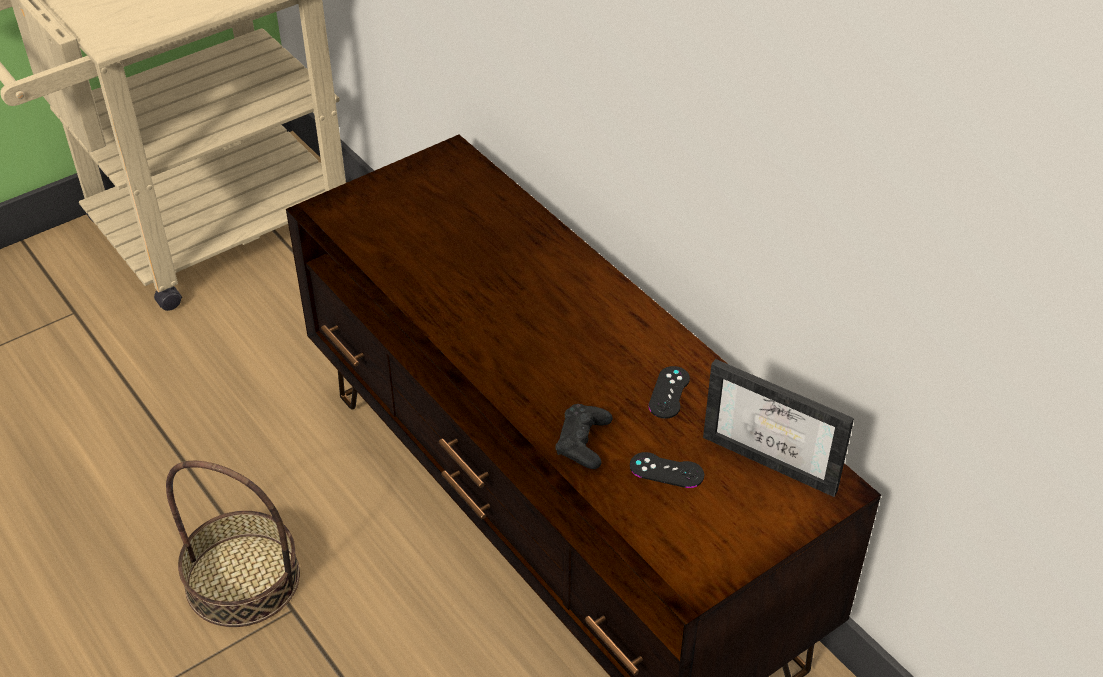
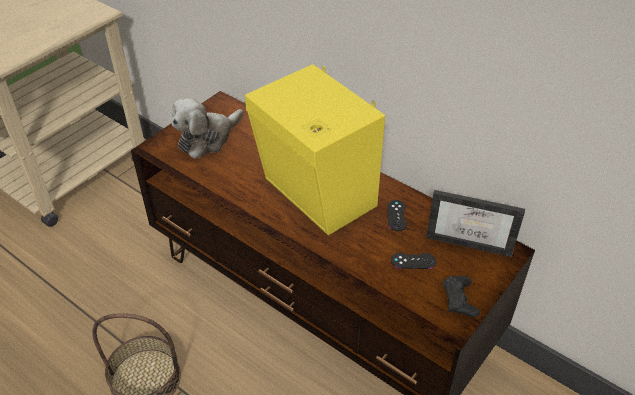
camera: 15 degrees left, 0 degrees up
black game controller [556,404,613,469] -> black game controller moved to [443,276,480,317]
none -> plush toy [172,98,243,159]
none -> yellow speaker [245,64,385,235]

